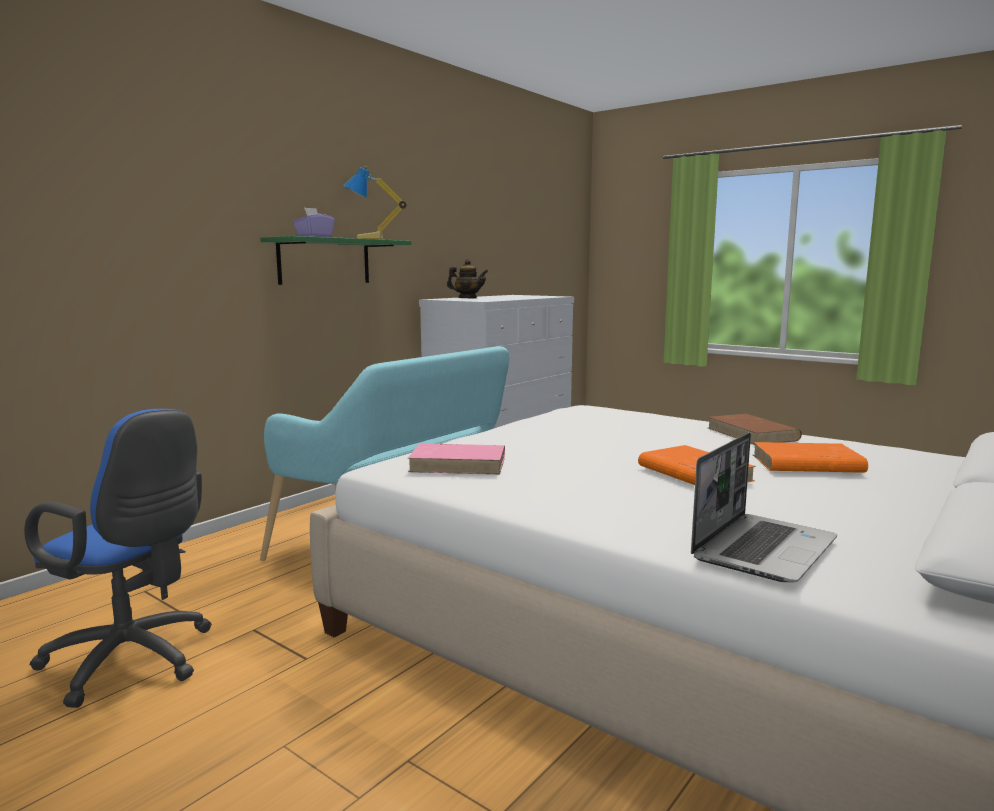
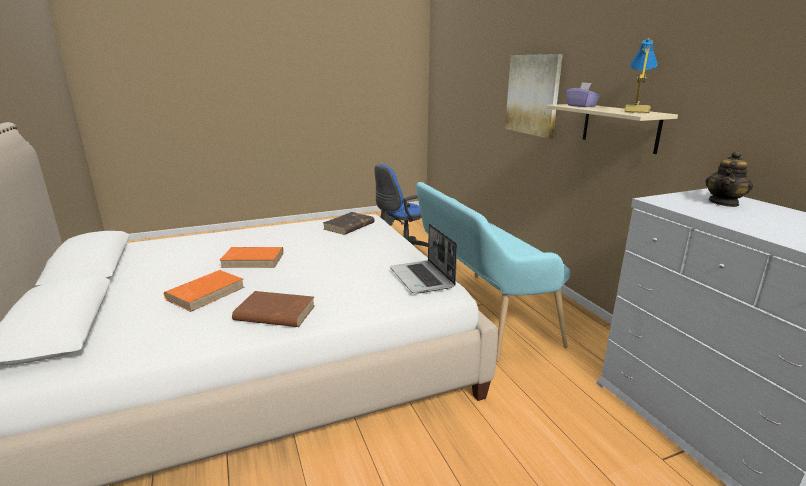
camera: 120 degrees right, 10 degrees up
green shelf [260,236,411,285] -> beige shelf [547,104,678,154]
pink book [408,443,505,474] -> brown book [323,212,375,235]
laptop [691,432,837,582] -> laptop moved to [390,223,457,294]
none -> picture [505,54,563,139]

